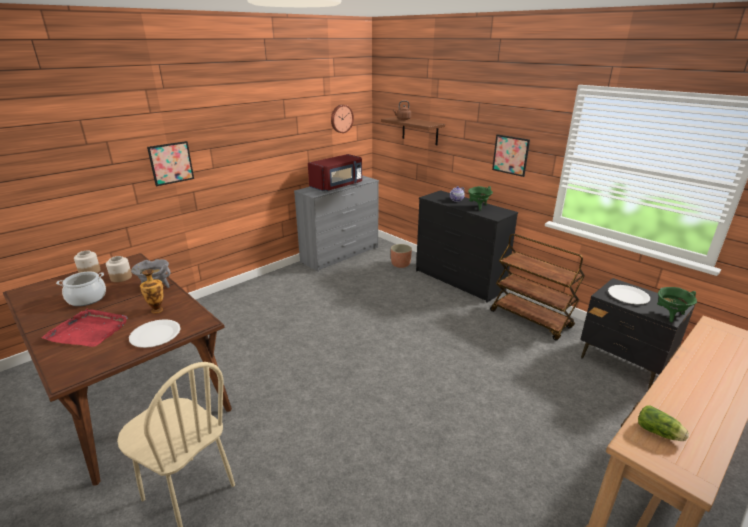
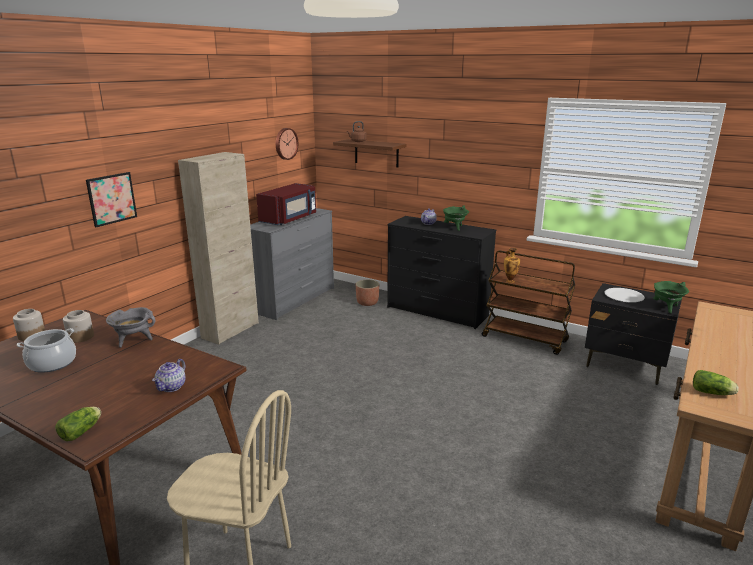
camera: 15 degrees left, 5 degrees down
red tray [42,309,128,347] -> none
white plate [129,319,181,348] -> teapot [152,359,186,392]
vase [140,269,164,313] -> vase moved to [504,248,520,283]
picture [492,134,530,177] -> none
none -> lettuce [55,407,101,441]
none -> beige cabinet [178,152,259,345]

